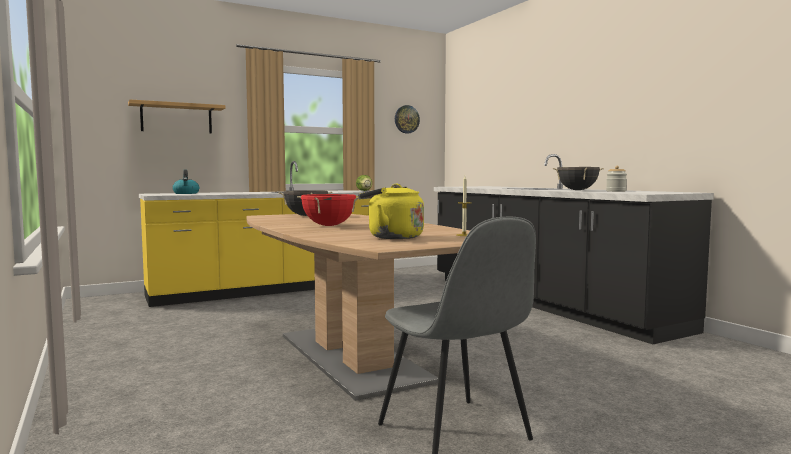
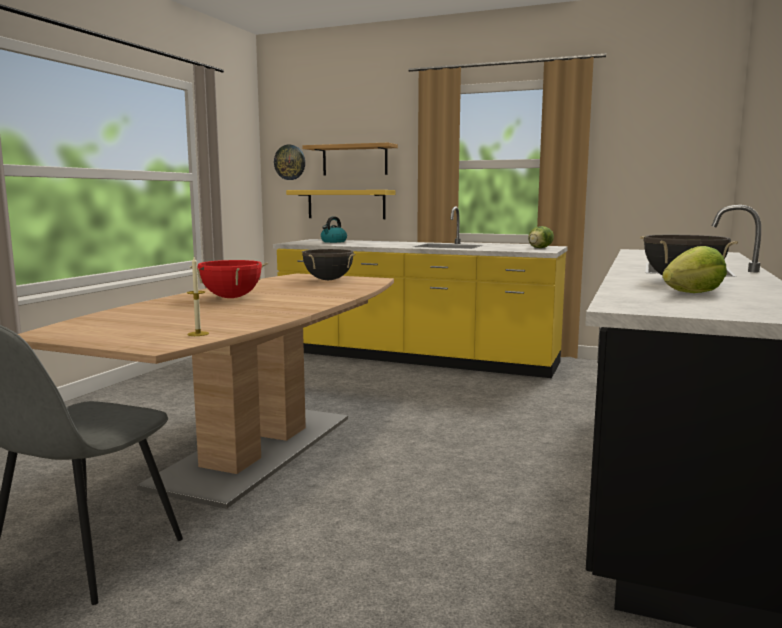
camera: 50 degrees right, 5 degrees up
yellow kettle [358,184,424,239] -> none
wall clock [395,105,420,134] -> wall clock moved to [274,145,305,180]
jar [606,166,627,192] -> lettuce [662,246,727,293]
none -> yellow shelf [286,190,395,219]

